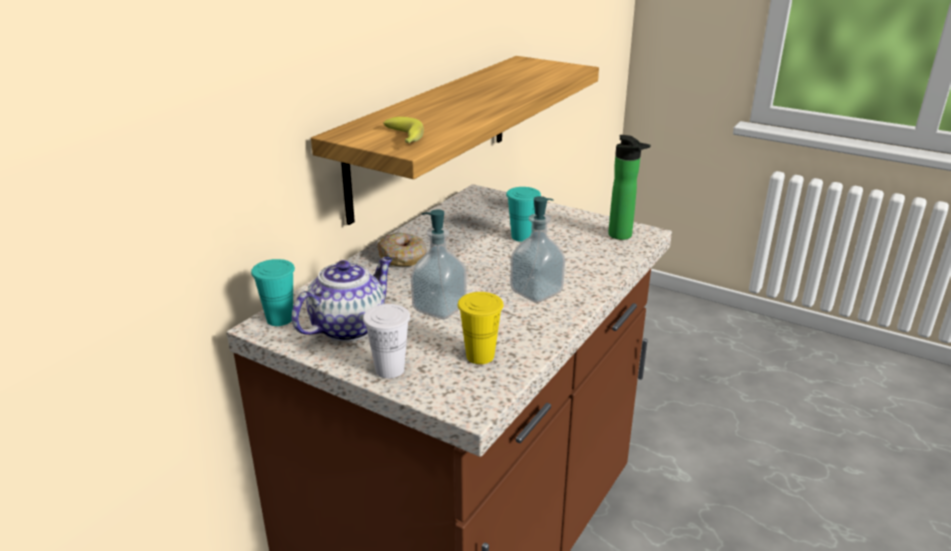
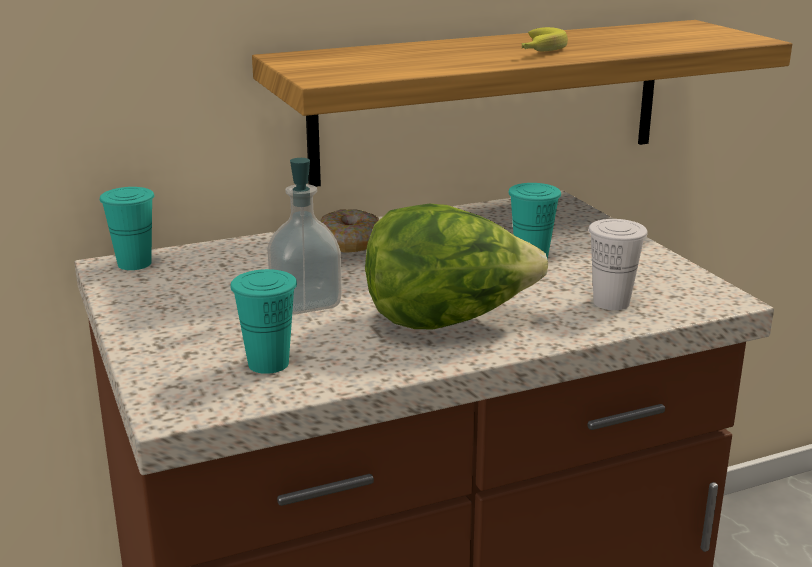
camera: 35 degrees right, 5 degrees down
teapot [292,257,393,342] -> none
white cup [363,304,410,378] -> white cup moved to [588,219,648,310]
banana [383,117,424,143] -> banana moved to [522,27,568,51]
yellow cup [458,292,503,364] -> turquoise cup [230,269,297,374]
soap dispenser [510,196,565,303] -> lettuce [365,204,548,329]
bottle [608,135,650,240] -> none

